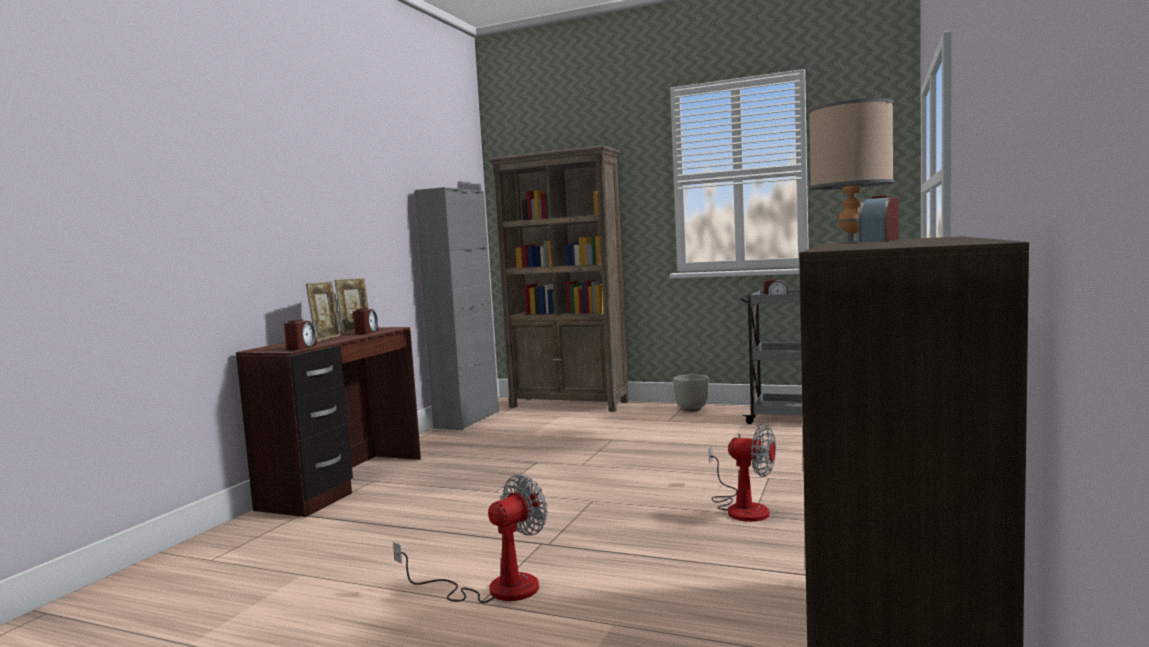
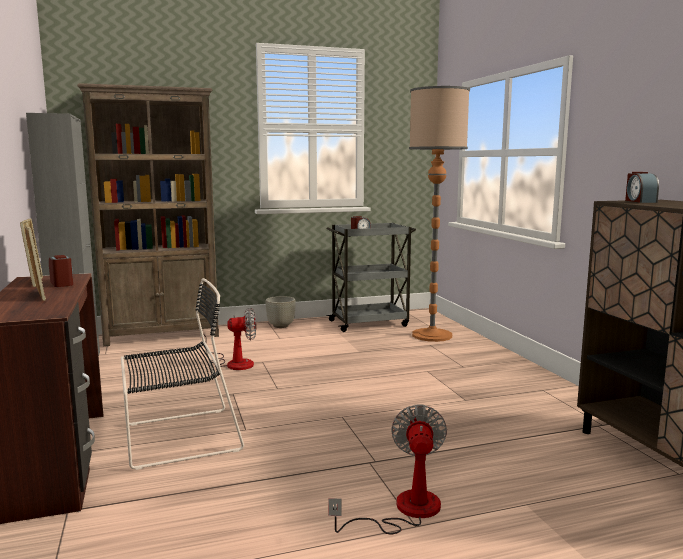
camera: 40 degrees left, 5 degrees up
alarm clock [284,320,317,350] -> none
fan [709,425,776,522] -> fan moved to [200,307,256,370]
none -> black chair [121,278,244,470]

